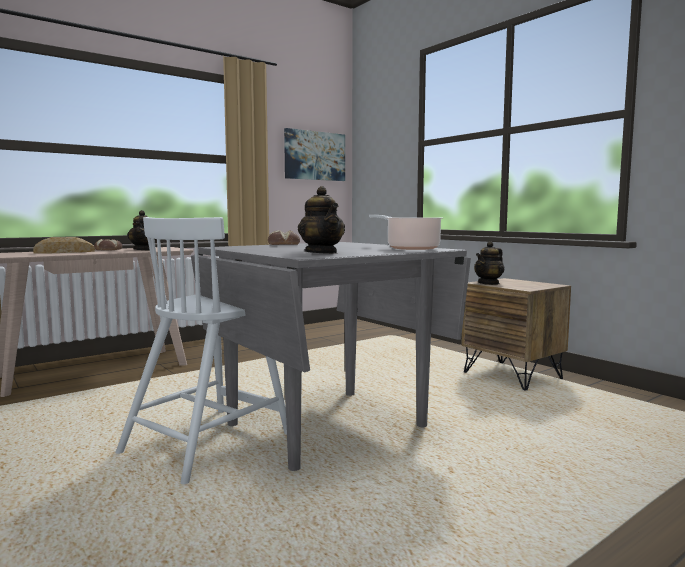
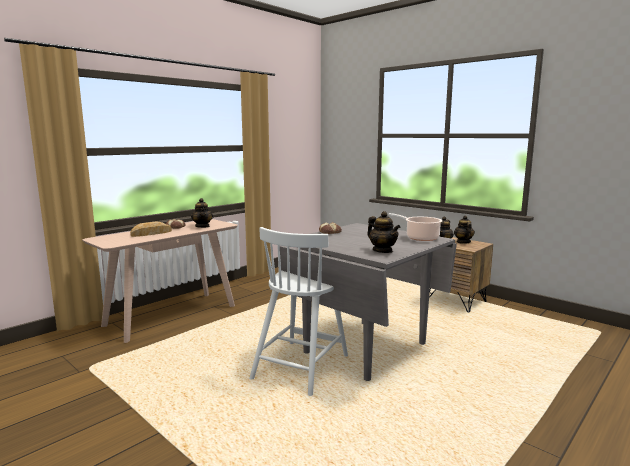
camera: 10 degrees left, 5 degrees up
picture [284,128,345,181] -> none
none -> teapot [454,215,475,244]

